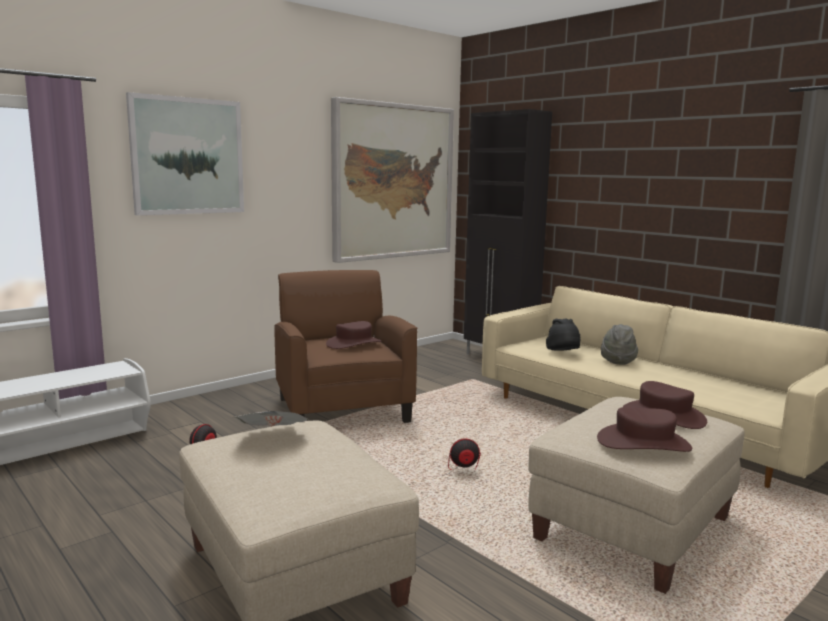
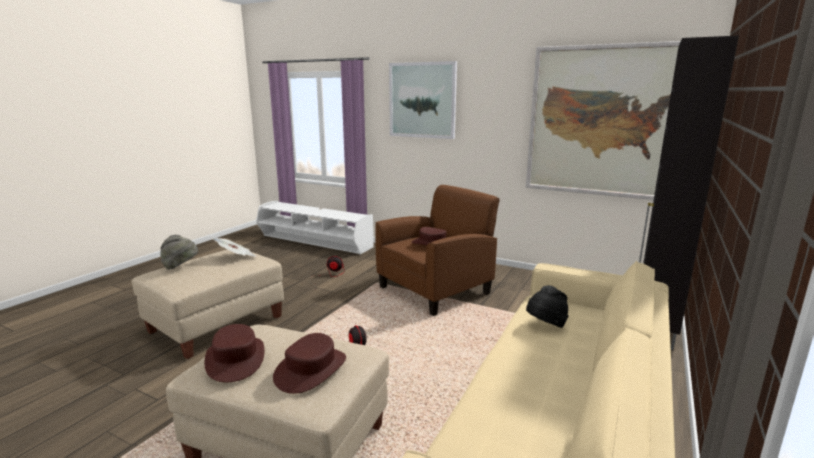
camera: 70 degrees right, 5 degrees up
grey hat [601,324,638,365] -> grey hat moved to [160,235,198,270]

